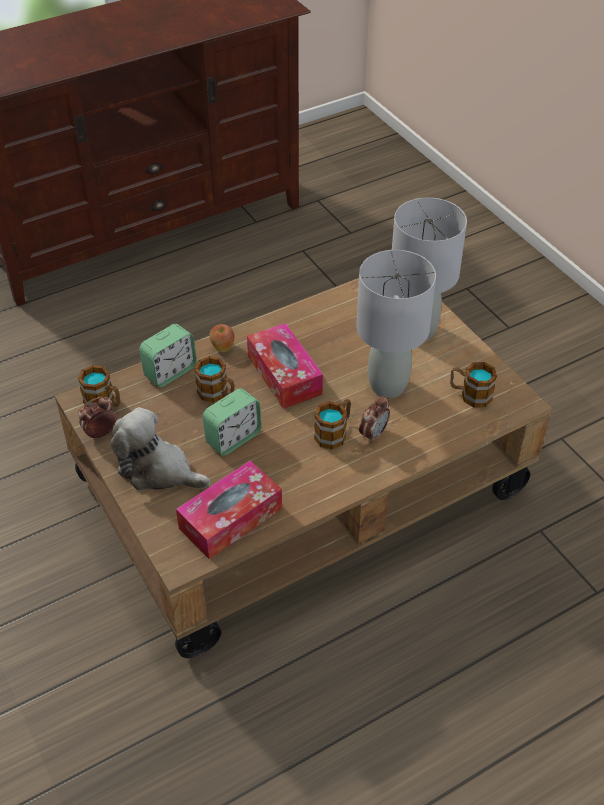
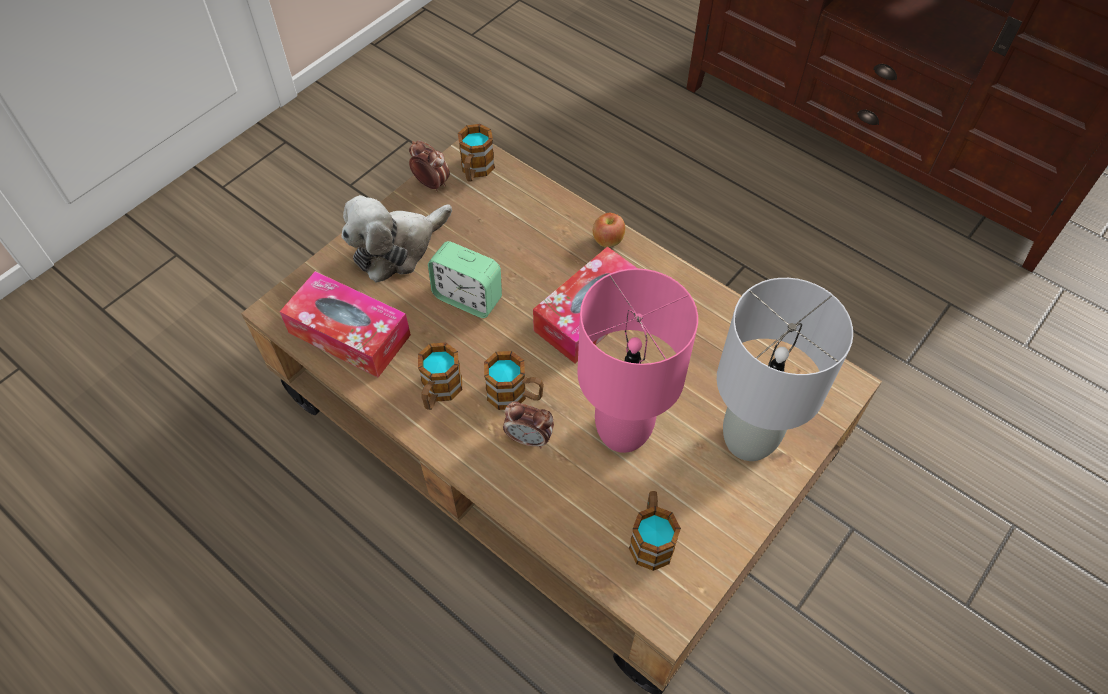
camera: 70 degrees right, 10 degrees up
plush toy [110,407,210,490] -> plush toy turned 135 degrees counterclockwise [341,195,452,283]
alarm clock [139,324,197,387] -> none
mug [194,356,235,402] -> mug moved to [418,343,462,410]
grey table lamp [356,250,436,398] -> pink table lamp [577,268,698,453]

